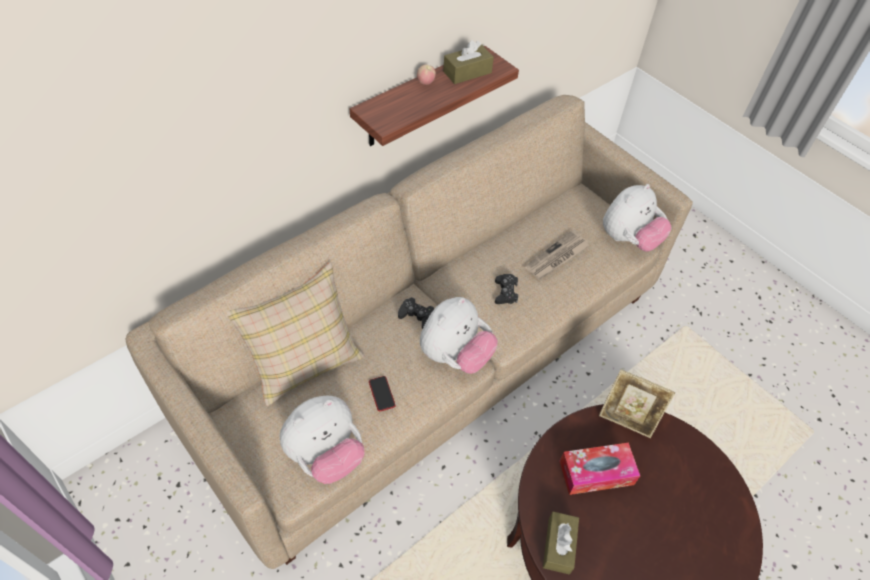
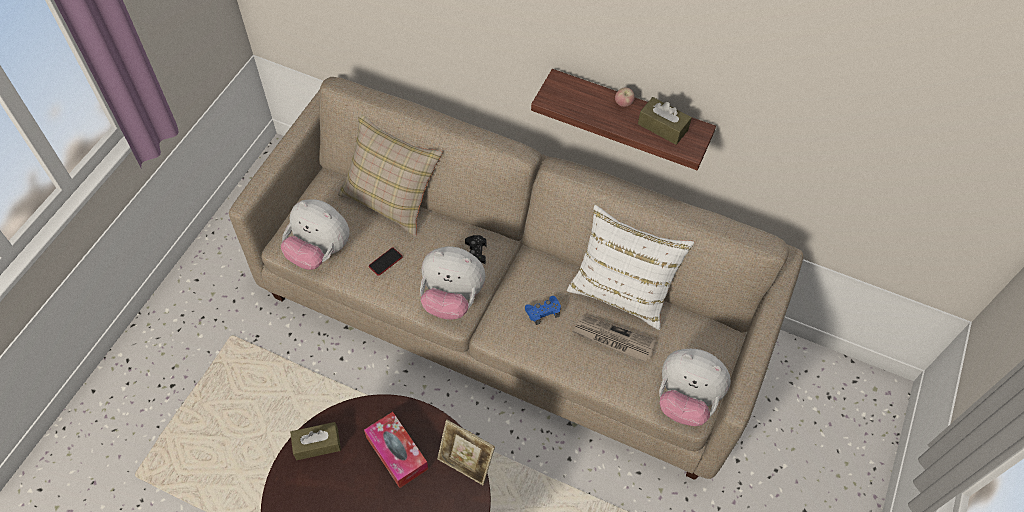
camera: 65 degrees right, 5 degrees up
black game controller [495,274,518,304] -> blue game controller [525,296,561,325]
picture frame [599,369,675,438] -> picture frame turned 60 degrees counterclockwise [437,420,495,485]
none -> white pillow [567,205,694,330]

